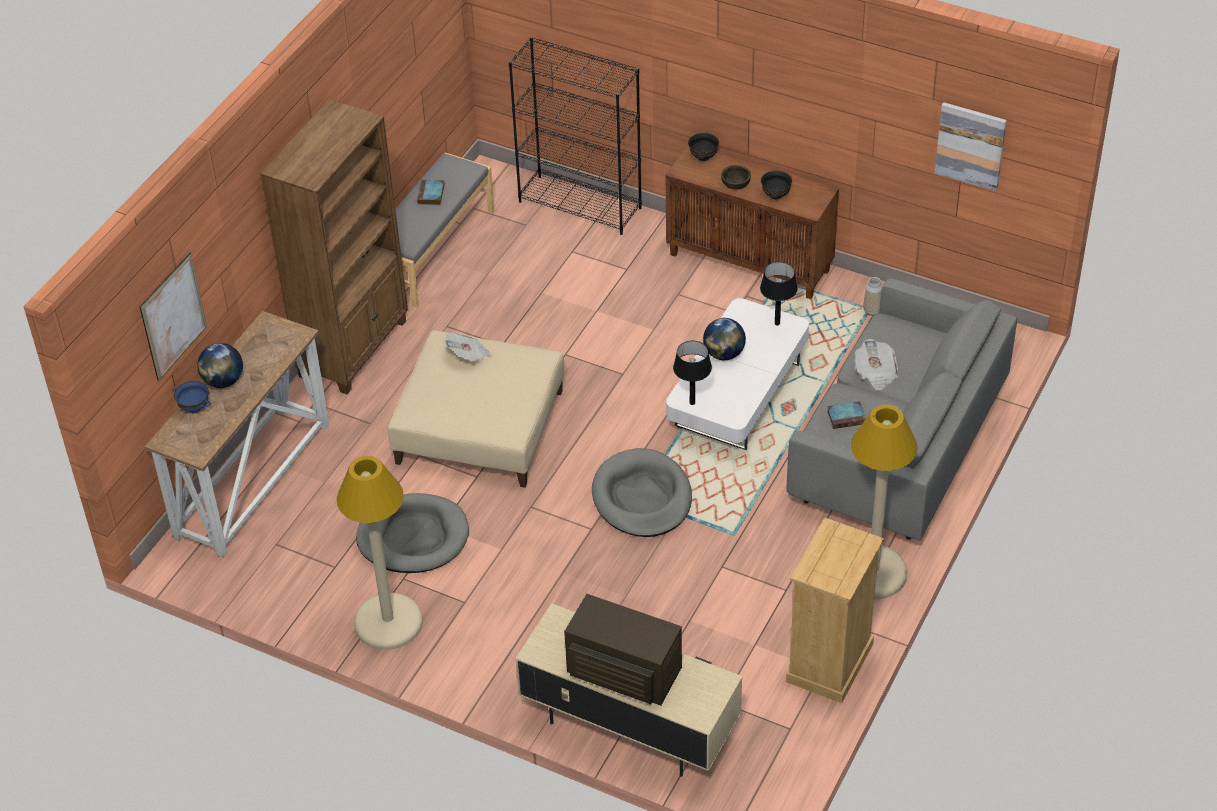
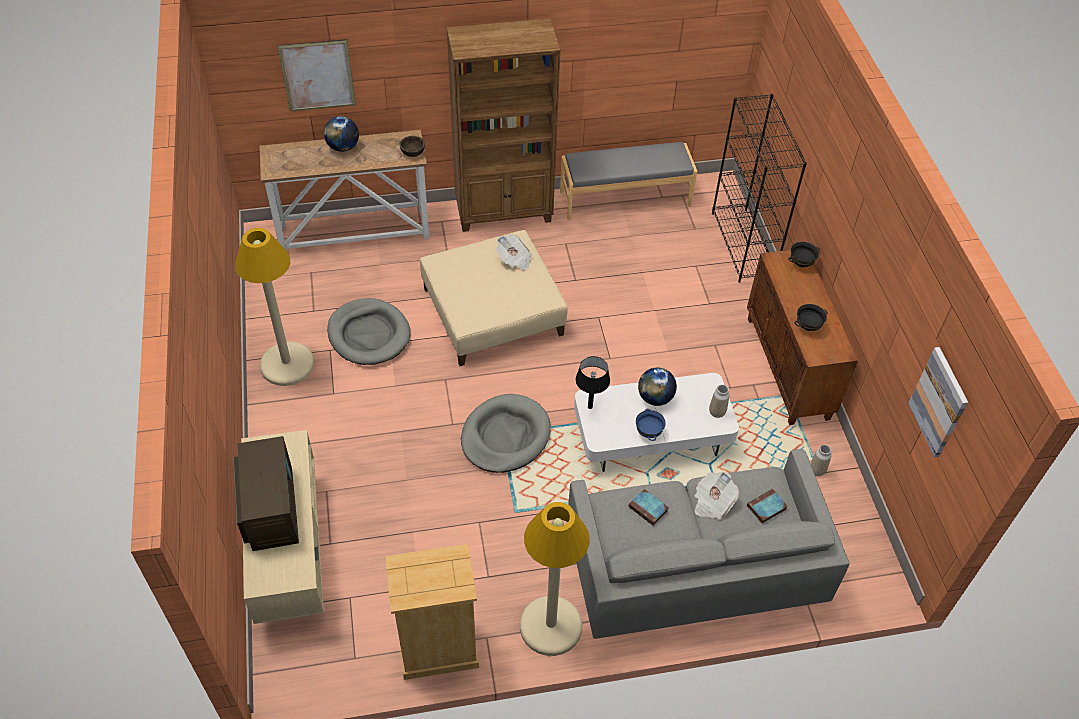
camera: 50 degrees right, 5 degrees up
blue bowl [173,381,211,413] -> blue bowl moved to [636,408,666,441]
book [417,180,445,205] -> book moved to [747,489,787,524]
brown bowl [721,165,751,190] -> brown bowl moved to [400,136,425,157]
black table lamp [760,262,798,325] -> vase [709,384,729,418]

